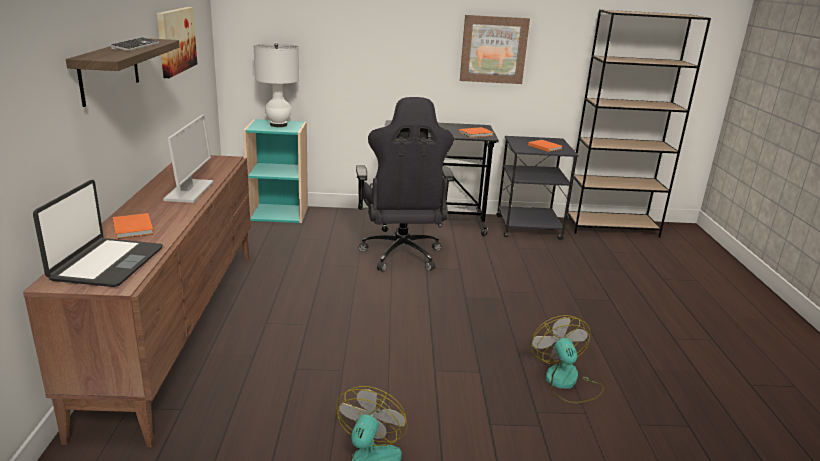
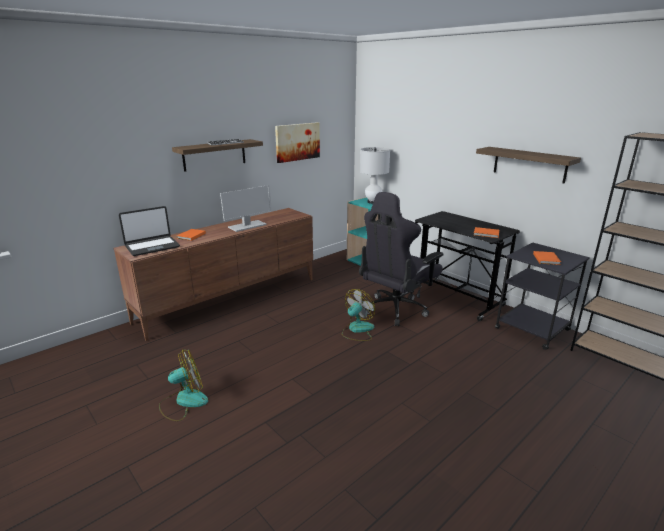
camera: 50 degrees right, 0 degrees up
picture [460,15,530,84] -> shelf [476,147,581,184]
fan [531,315,604,403] -> fan moved to [342,289,375,341]

